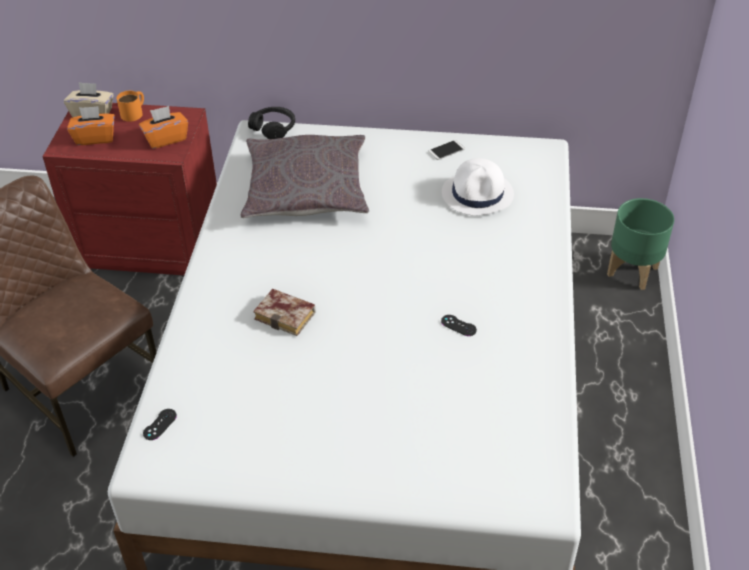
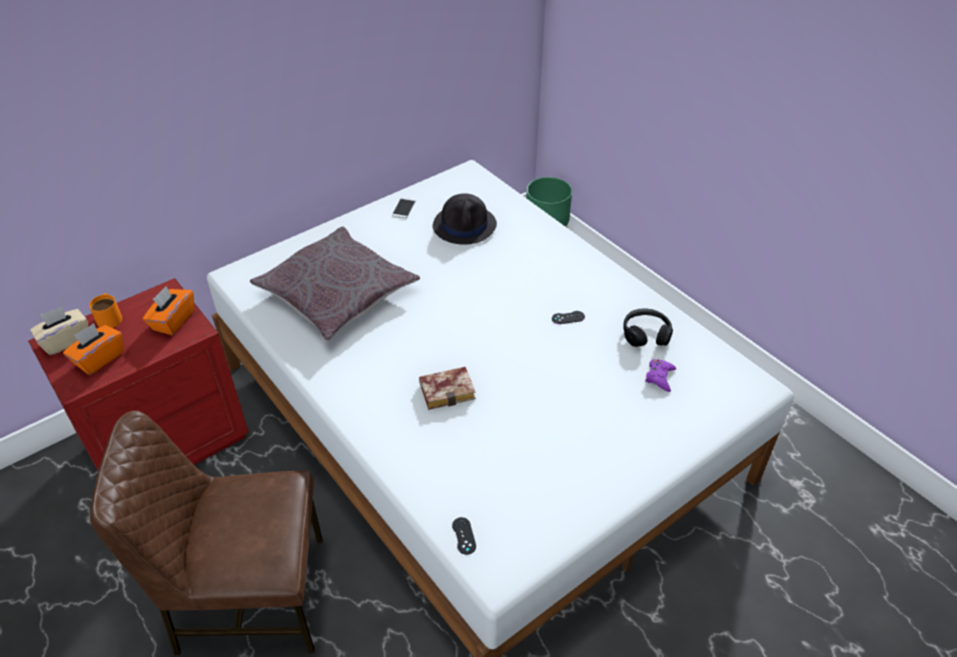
camera: 45 degrees left, 0 degrees up
black headphones [248,107,295,139] -> black headphones moved to [623,309,673,347]
white hat [442,158,514,216] -> black hat [433,193,497,245]
none -> purple game controller [645,359,676,392]

